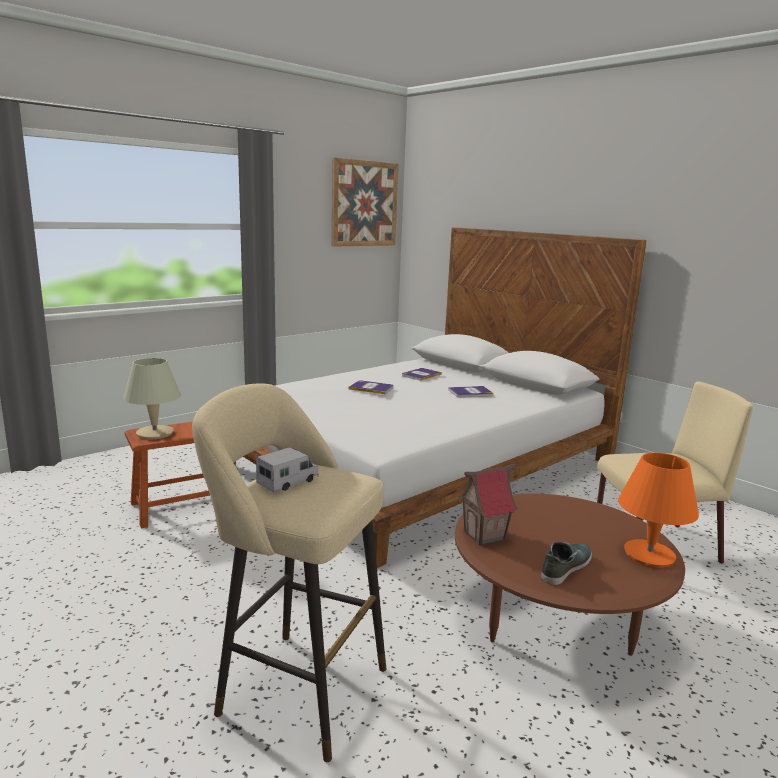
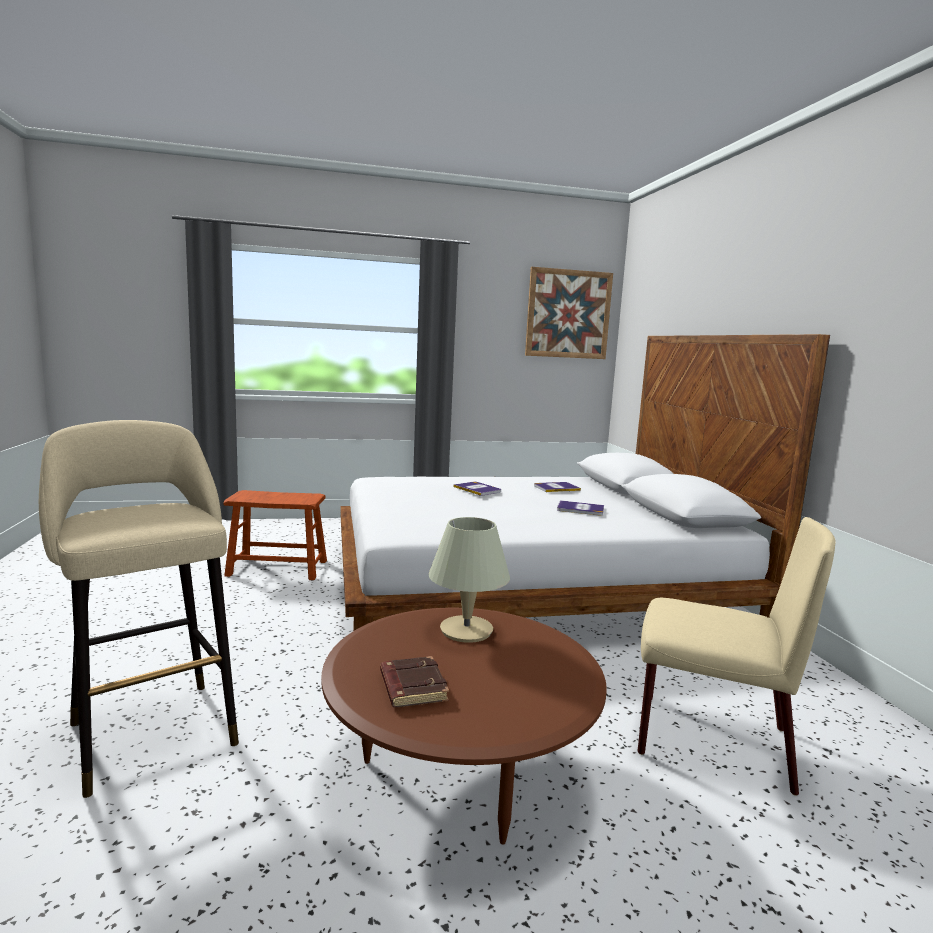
camera: 30 degrees right, 5 degrees down
beige table lamp [123,358,181,439] -> beige table lamp moved to [429,517,510,643]
toy truck [256,447,319,493] -> none
toy house [458,464,518,545] -> none
shoe [541,541,592,585] -> brown book [380,656,449,708]
orange table lamp [618,453,699,568] -> none

